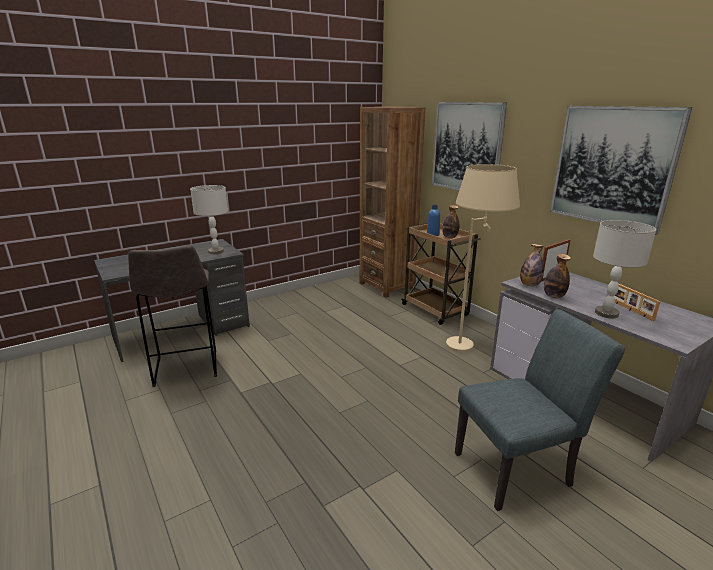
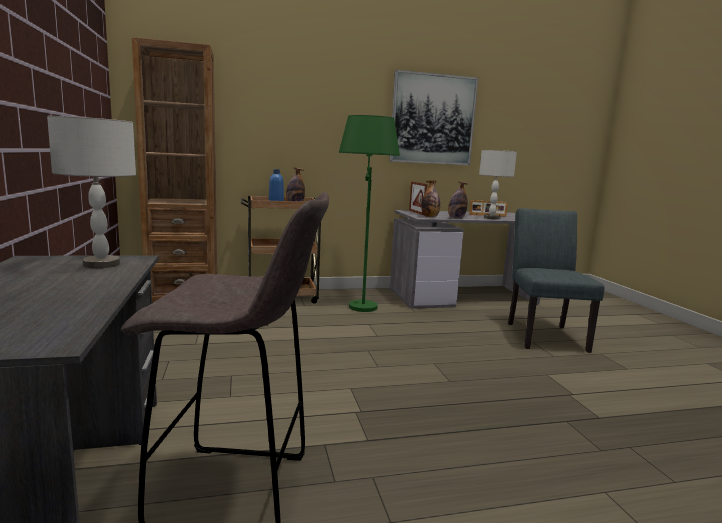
camera: 70 degrees left, 10 degrees down
picture [432,102,507,190] -> none
beige floor lamp [446,164,520,353] -> green floor lamp [339,115,400,312]

